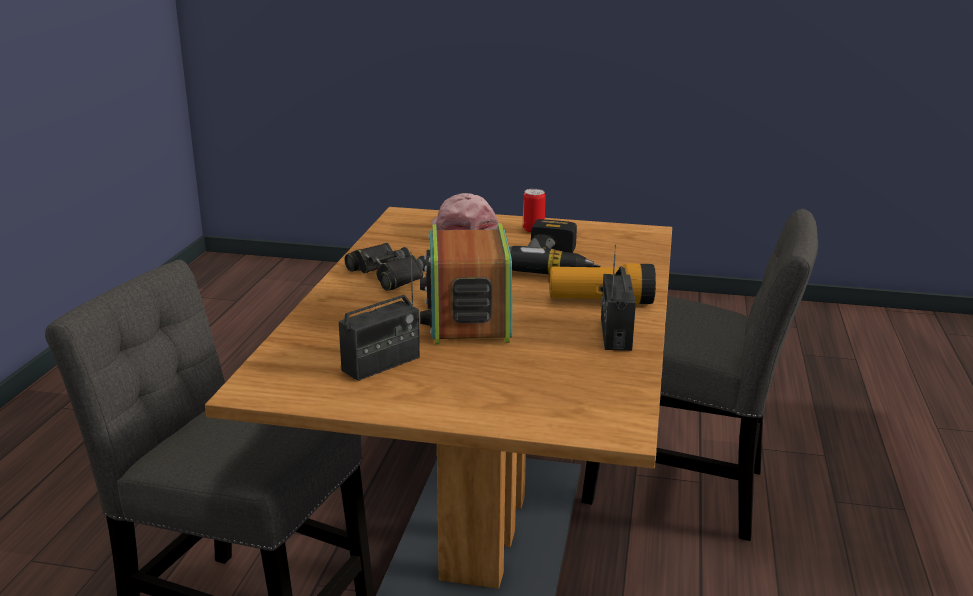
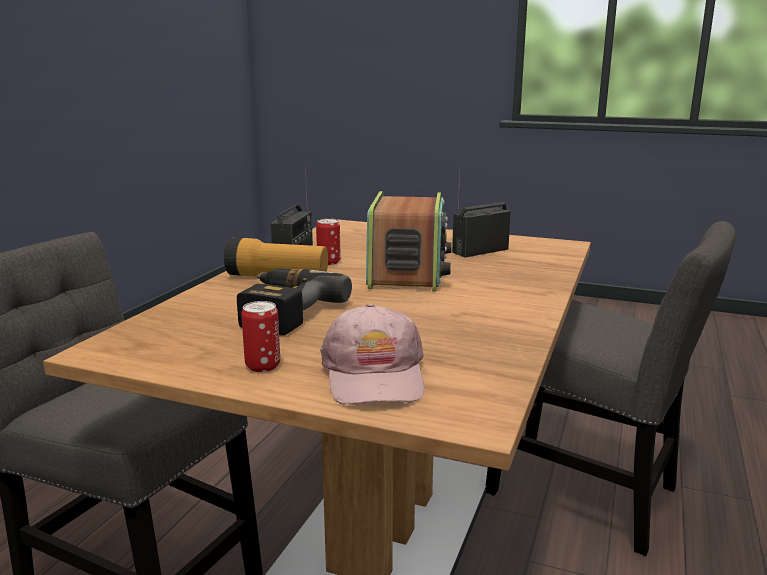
camera: 170 degrees left, 5 degrees down
black binoculars [344,243,427,291] -> none
none -> can [316,218,341,265]

